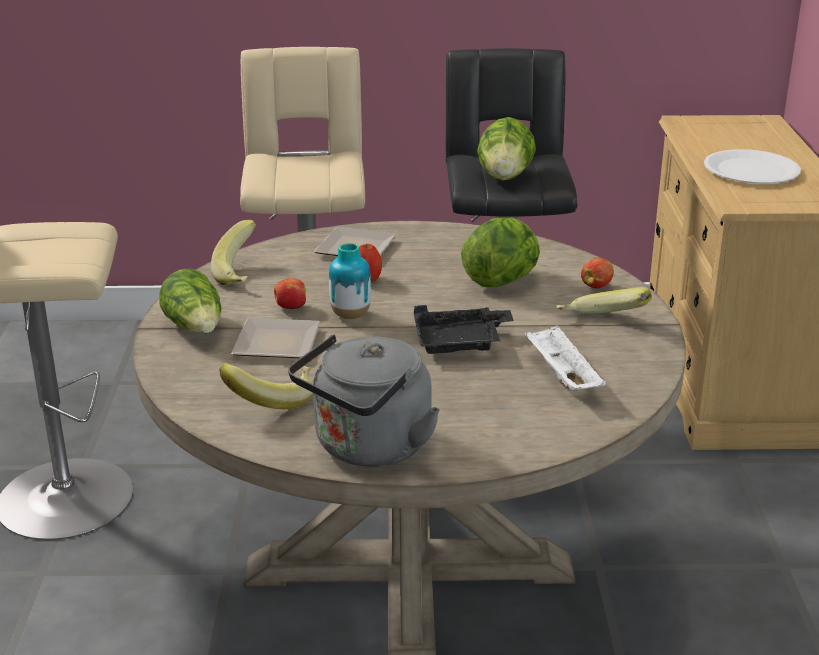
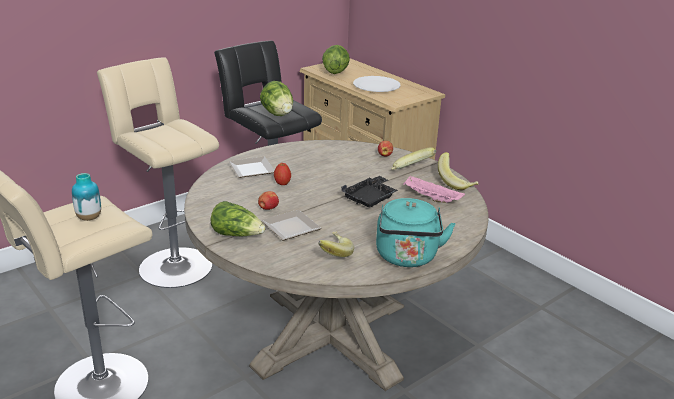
camera: 40 degrees left, 0 degrees up
banana [211,220,256,285] -> banana moved to [438,152,479,190]
grey kettle [288,334,440,467] -> turquoise kettle [376,198,455,267]
vase [329,243,371,319] -> vase moved to [72,173,101,221]
lettuce [461,218,540,287] -> lettuce moved to [322,45,350,74]
white tray [525,325,606,391] -> pink tray [403,176,465,203]

